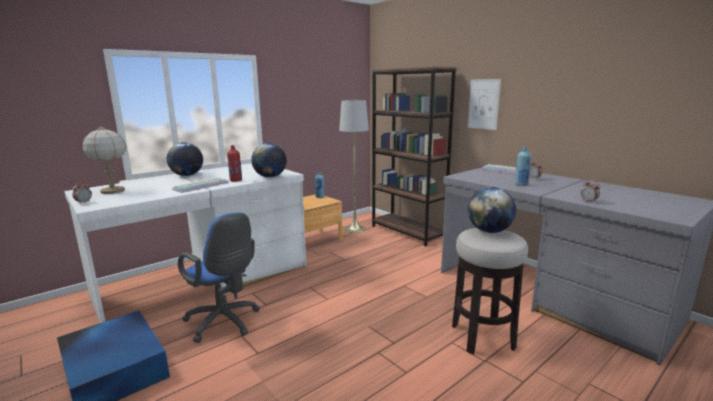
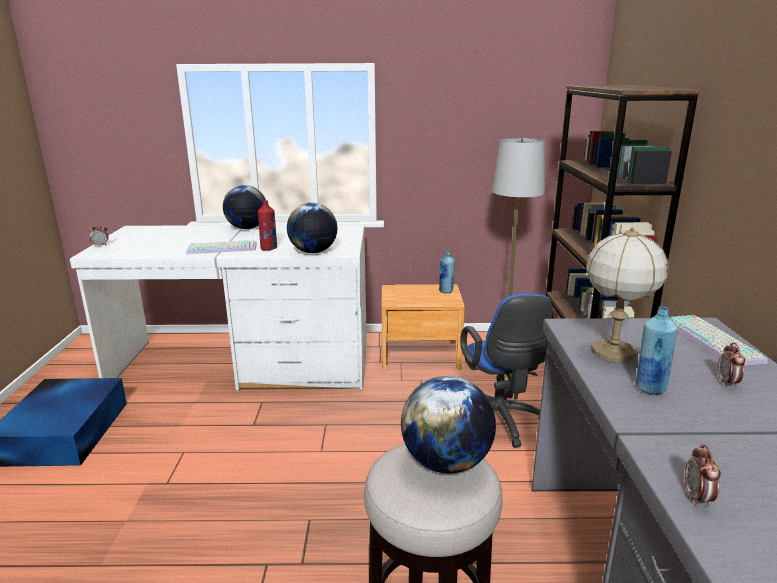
camera: 40 degrees right, 5 degrees up
table lamp [82,126,126,194] -> table lamp moved to [586,227,668,363]
blue office chair [178,212,260,343] -> blue office chair moved to [460,293,553,448]
picture [468,79,501,130] -> none

